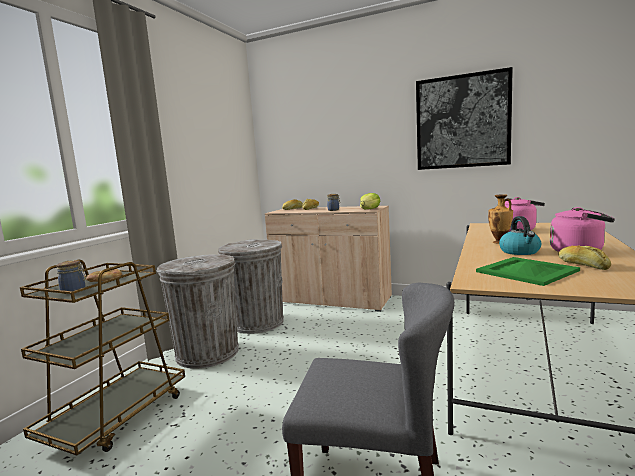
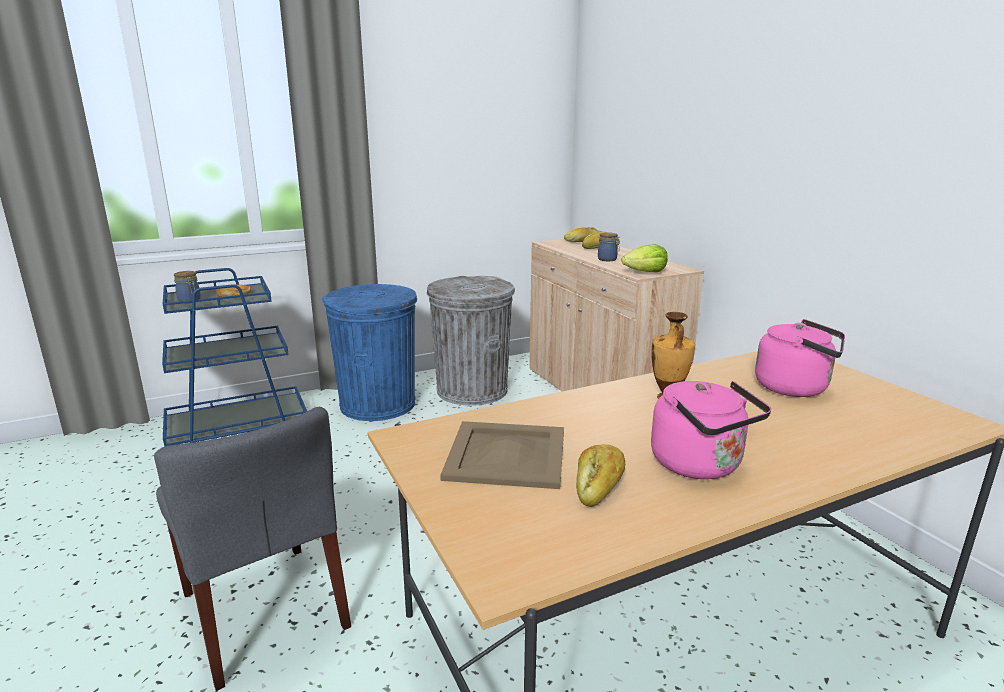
camera: 40 degrees right, 10 degrees up
brown cart [20,260,185,456] -> blue cart [162,268,307,447]
grey trash can [157,254,239,368] -> blue trash can [322,284,417,421]
picture [416,67,513,170] -> none
green tray [476,257,580,286] -> beige tray [440,421,564,489]
kettle [499,216,542,255] -> none

